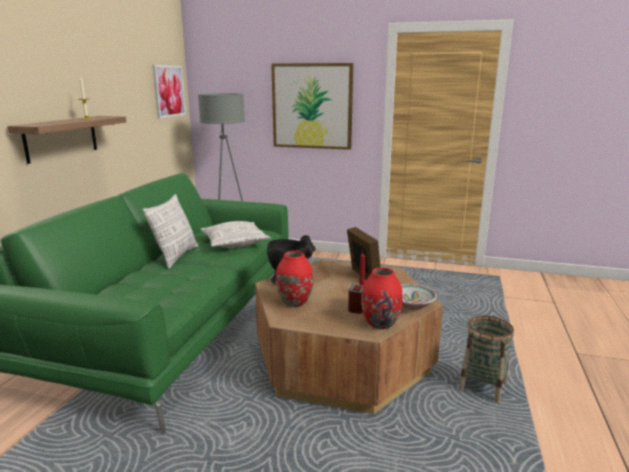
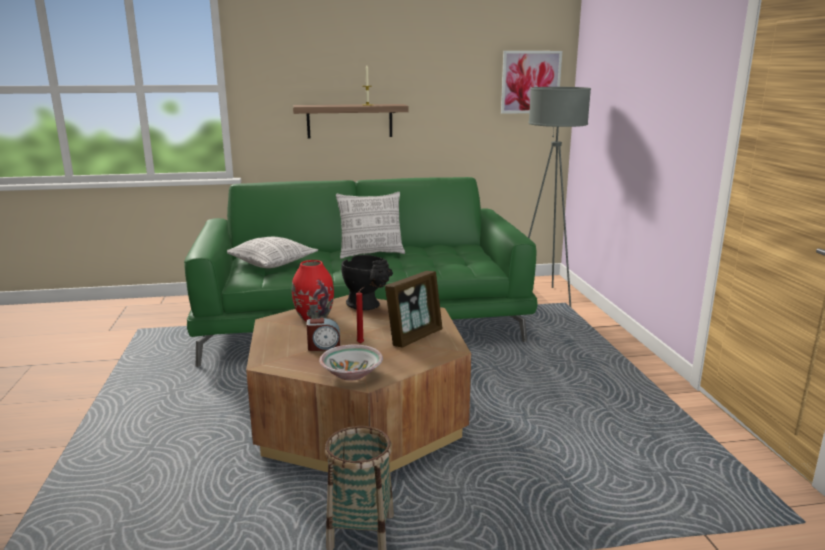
camera: 65 degrees right, 0 degrees up
pillow [200,221,271,248] -> pillow moved to [227,237,318,268]
picture [271,63,353,150] -> none
red vase [361,268,403,329] -> none

